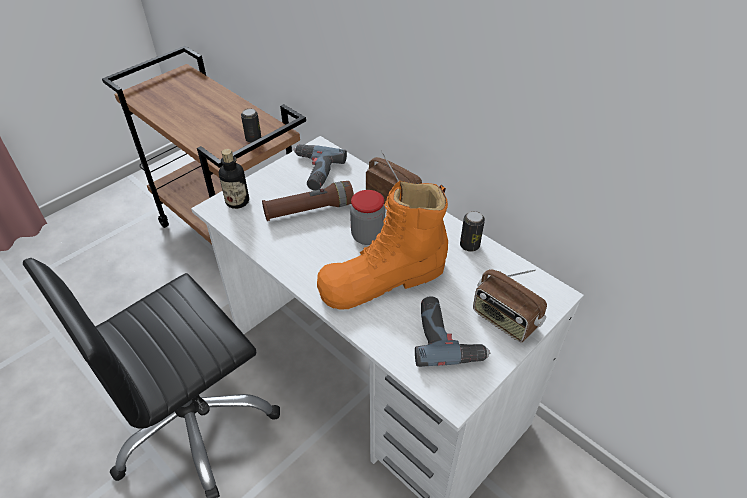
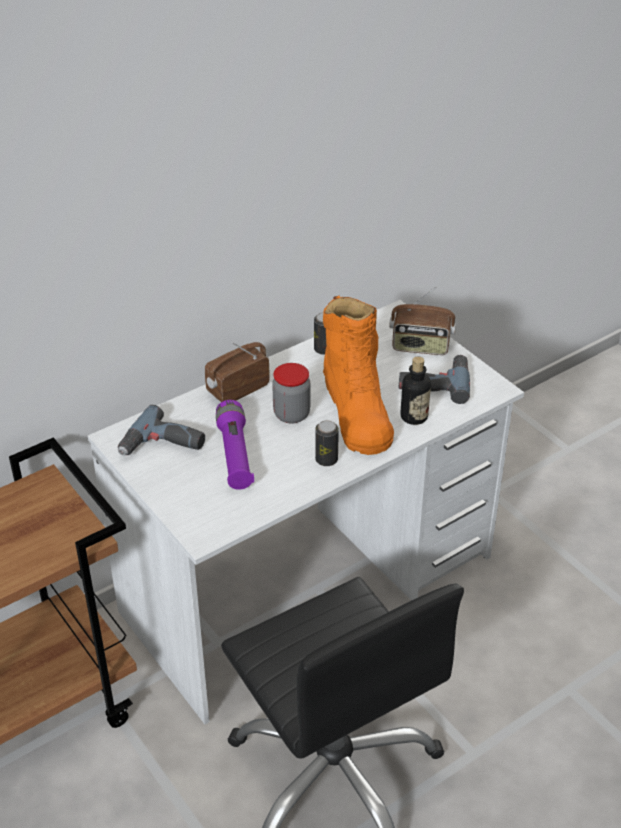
camera: 80 degrees left, 5 degrees down
bottle [219,149,249,209] -> bottle moved to [400,357,431,425]
can [241,108,261,143] -> can moved to [315,420,339,466]
brown flashlight [262,181,354,221] -> purple flashlight [216,400,254,490]
radio [473,269,547,342] -> radio turned 45 degrees clockwise [389,287,456,355]

